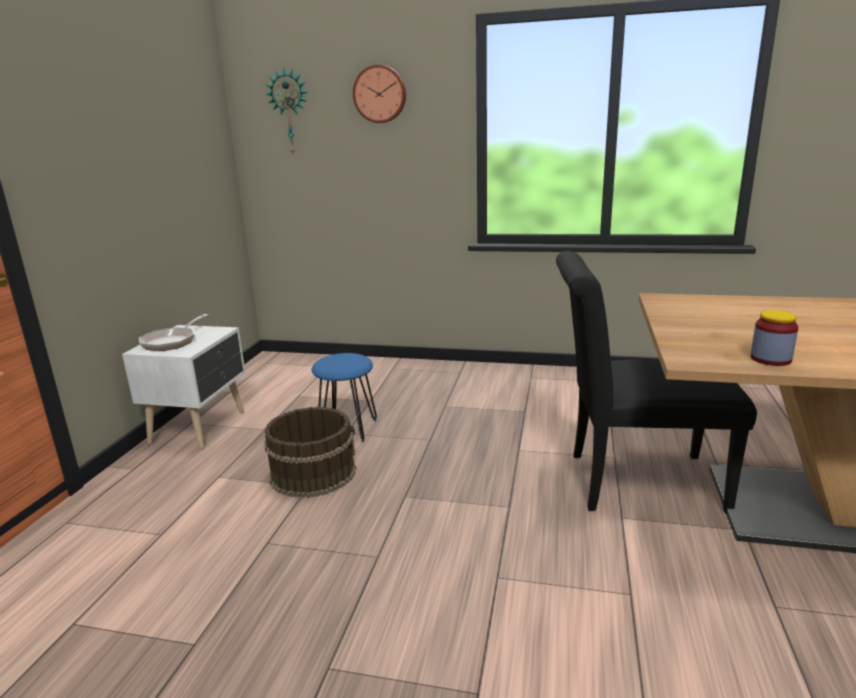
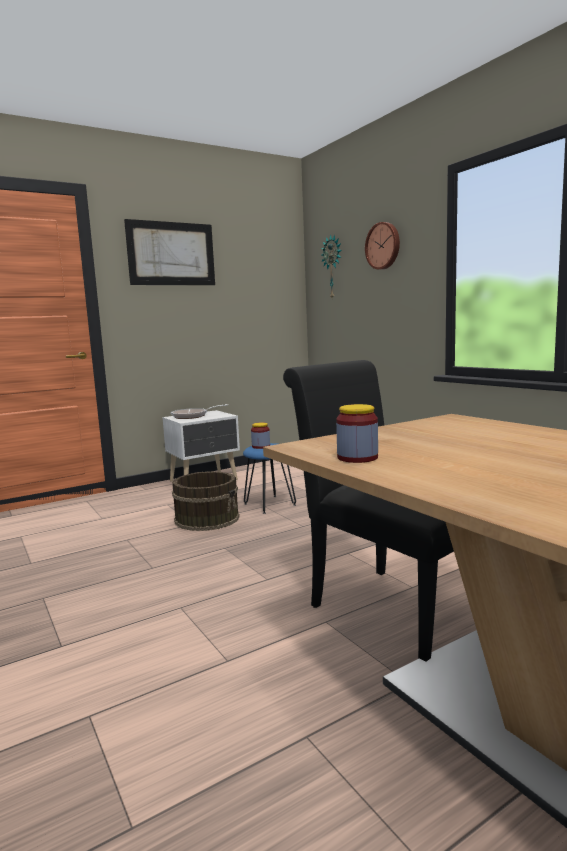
camera: 45 degrees right, 10 degrees down
none -> picture [124,219,215,285]
none -> jar [251,423,270,449]

